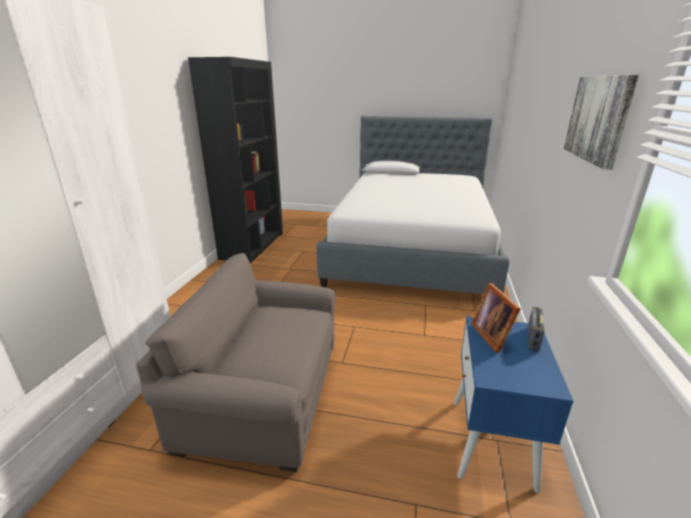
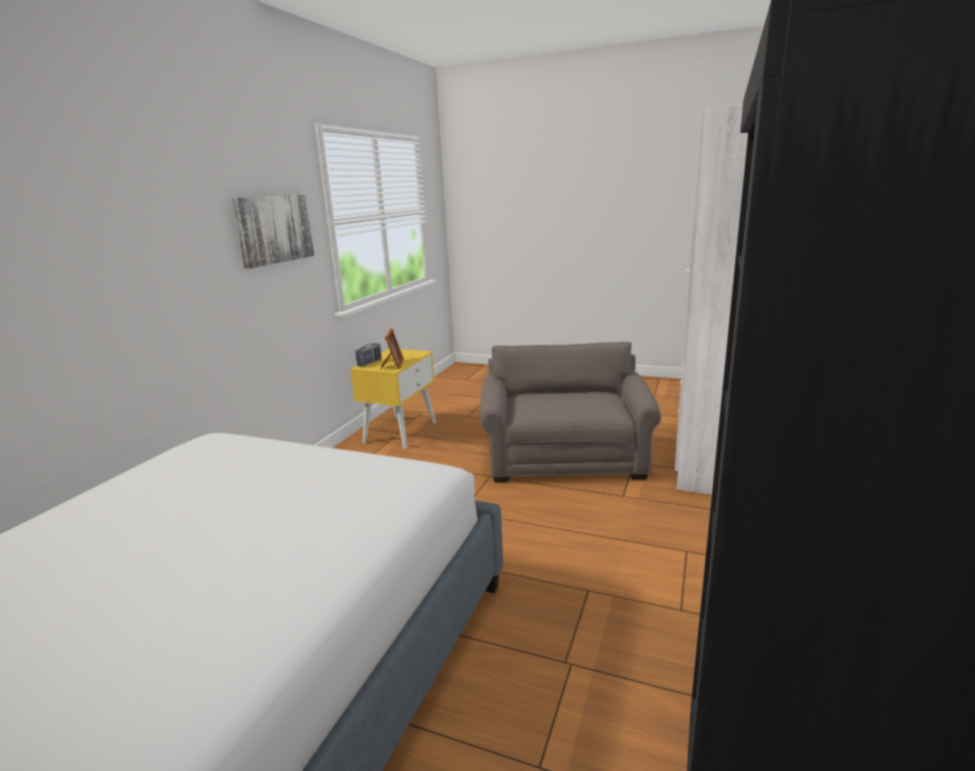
camera: 170 degrees left, 5 degrees down
grey armchair [136,253,335,472] -> grey armchair turned 105 degrees counterclockwise [480,342,661,482]
blue nightstand [454,316,574,493] -> yellow nightstand [350,349,436,449]

